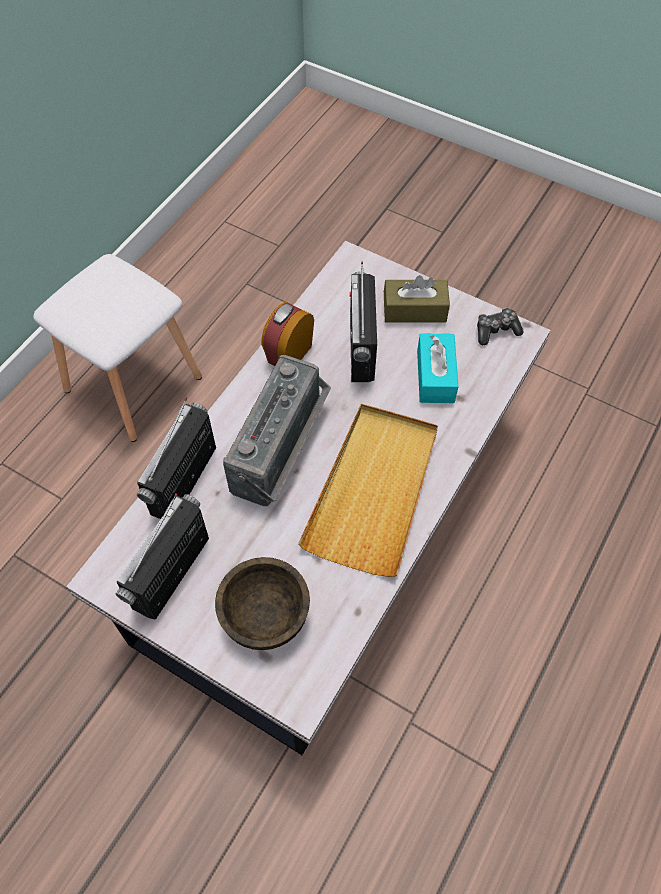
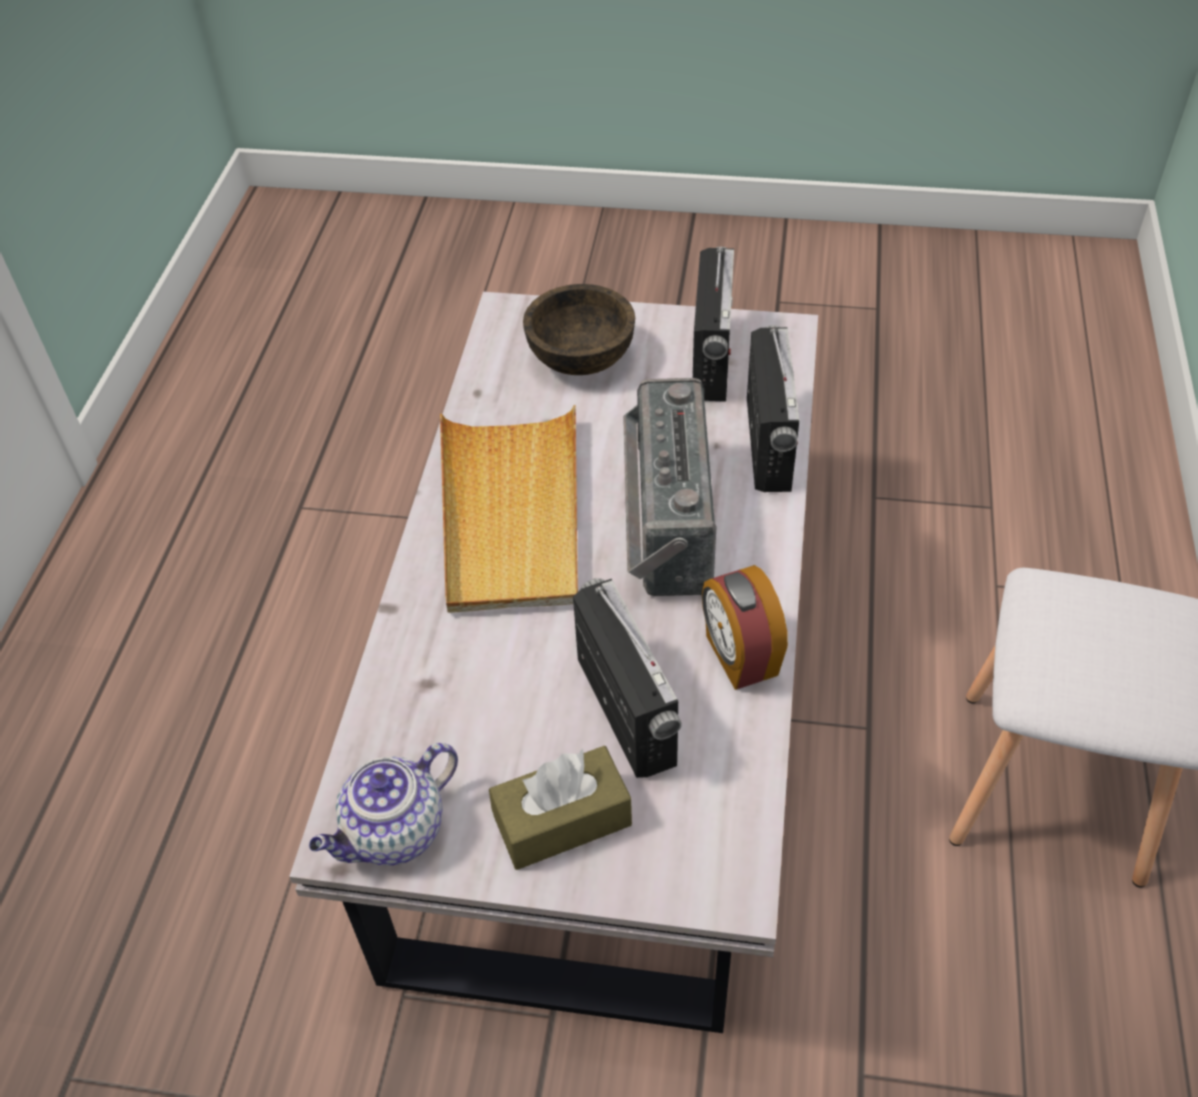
camera: 160 degrees right, 10 degrees down
alarm clock [261,302,314,366] -> alarm clock turned 150 degrees clockwise [702,565,788,690]
turquoise tissue box [417,334,458,403] -> none
game controller [477,308,523,345] -> teapot [309,743,458,865]

